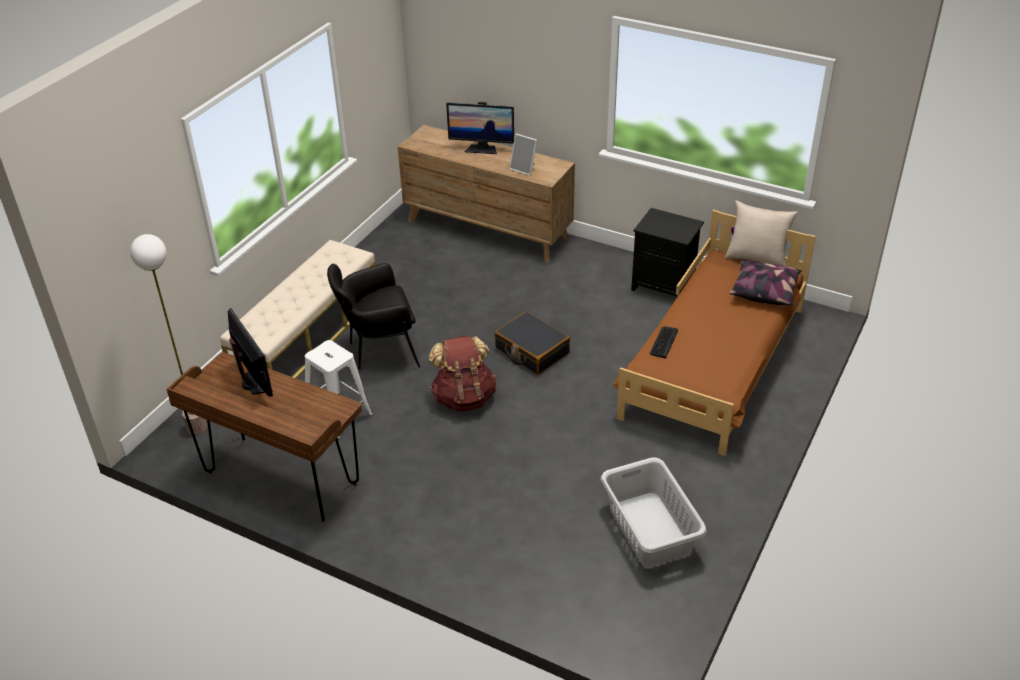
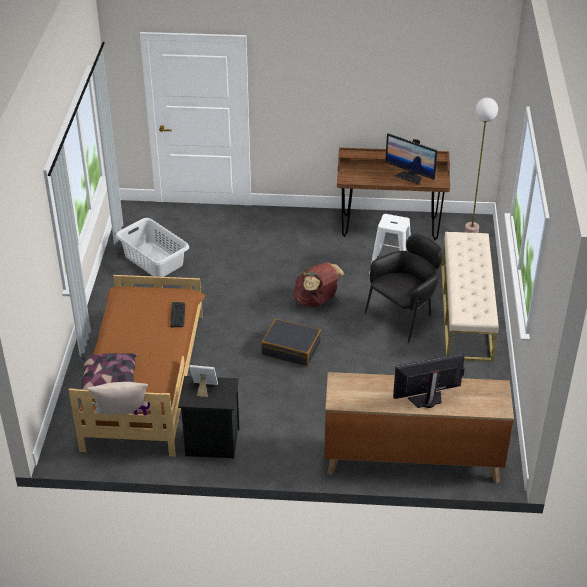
camera: 155 degrees right, 0 degrees up
picture frame [509,134,537,176] -> picture frame moved to [189,365,218,397]

